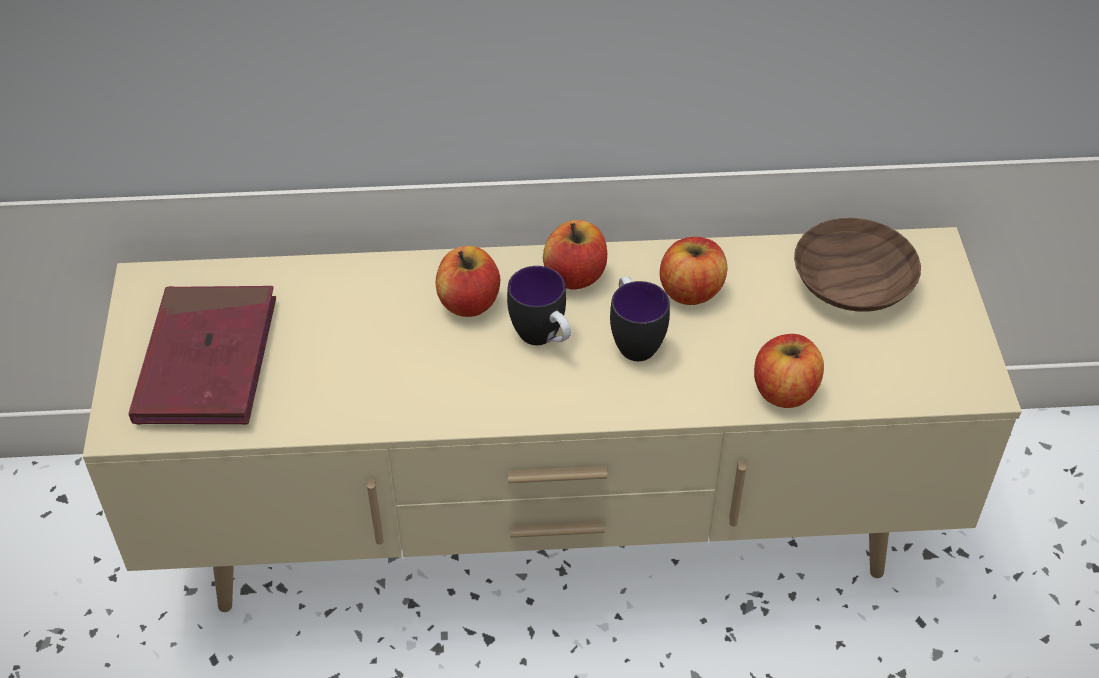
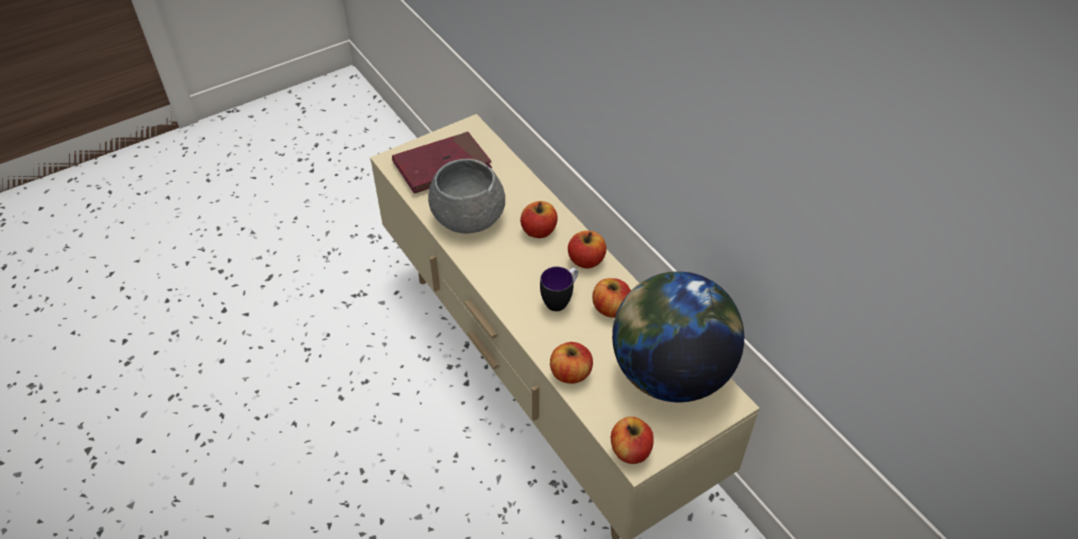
camera: 60 degrees right, 0 degrees up
mug [507,266,571,345] -> none
brown bowl [794,218,921,312] -> globe [612,271,744,402]
none -> grey bowl [428,159,505,234]
none -> apple [611,417,654,464]

